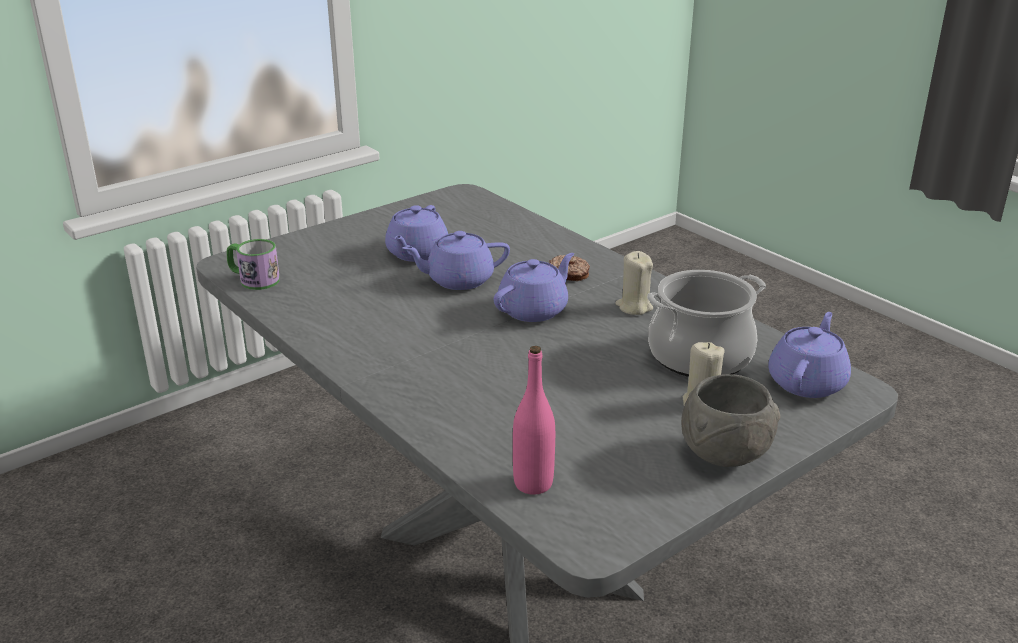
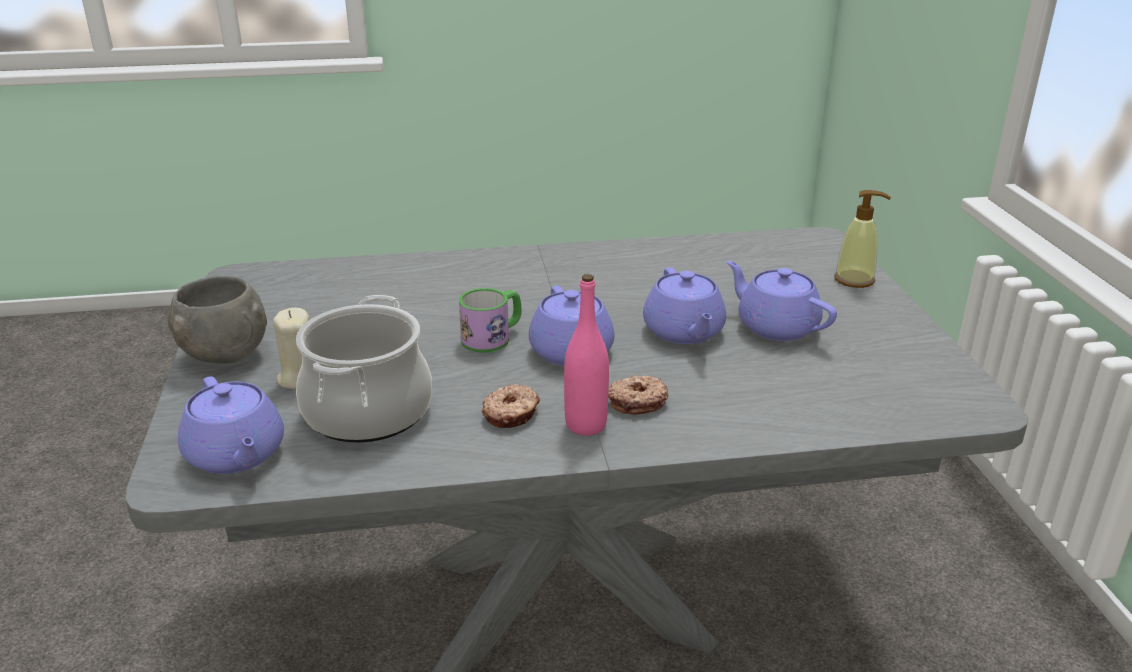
camera: 120 degrees right, 0 degrees up
mug [226,239,280,290] -> mug moved to [459,288,521,353]
purple teapot [402,231,510,290] -> purple teapot turned 150 degrees clockwise [643,267,726,344]
pink bottle [513,346,555,495] -> pink bottle moved to [564,274,609,436]
beige candle [615,251,653,315] -> donut [482,384,540,428]
none -> soap dispenser [834,190,891,288]

